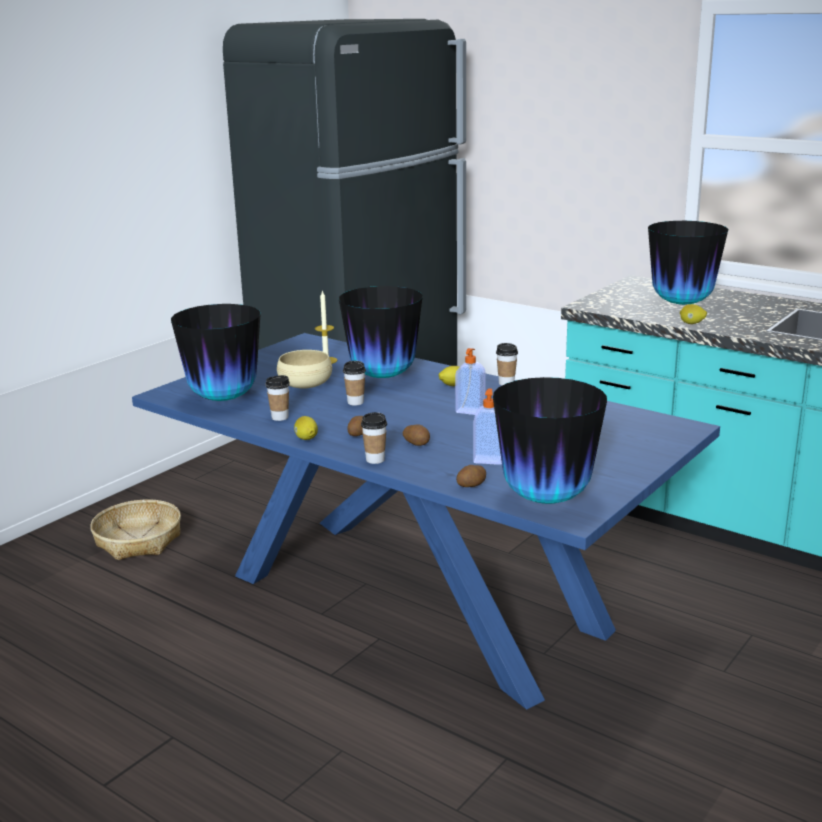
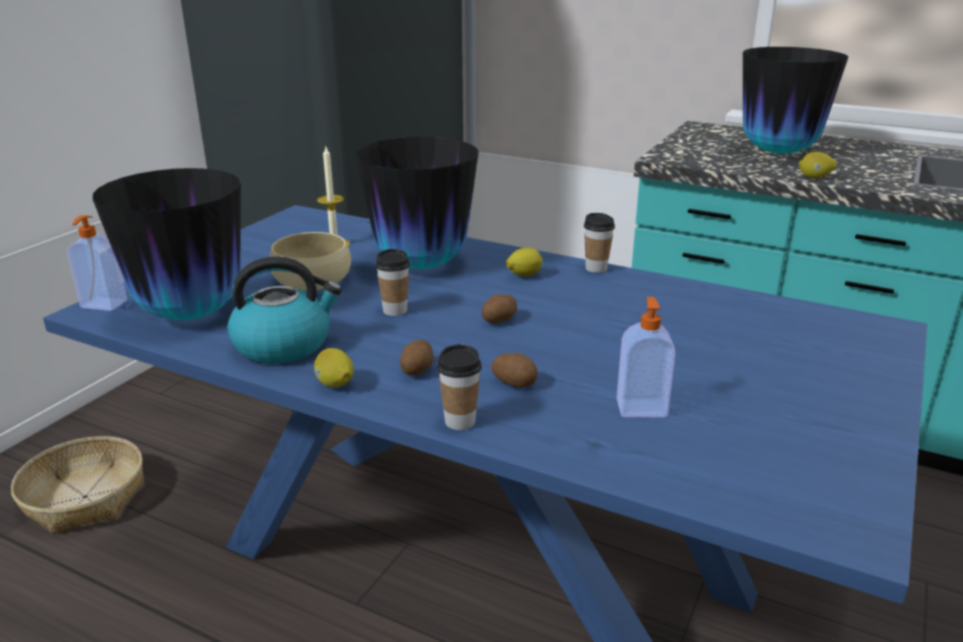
camera: 10 degrees left, 5 degrees up
cup [266,375,290,421] -> kettle [227,256,342,364]
soap dispenser [455,348,486,415] -> soap dispenser moved to [67,215,127,311]
potato [456,465,486,487] -> potato moved to [482,294,517,323]
vase [493,377,607,504] -> none

